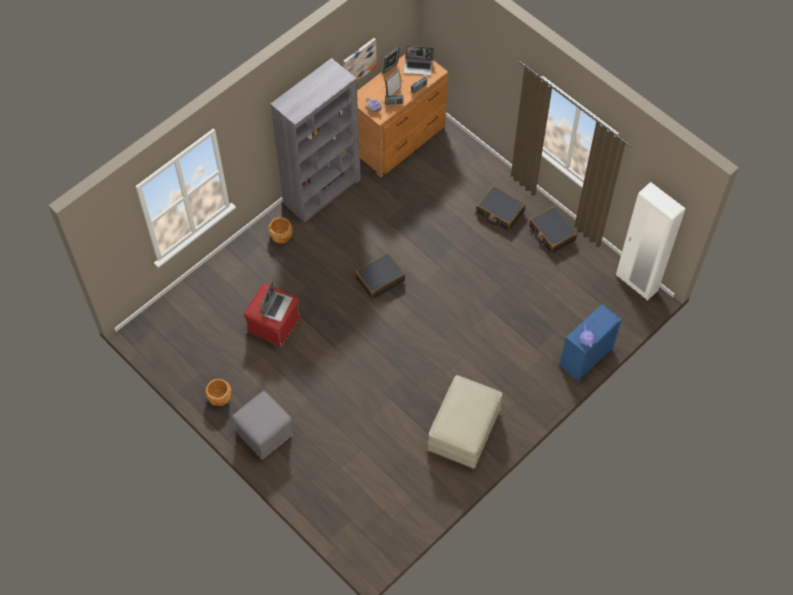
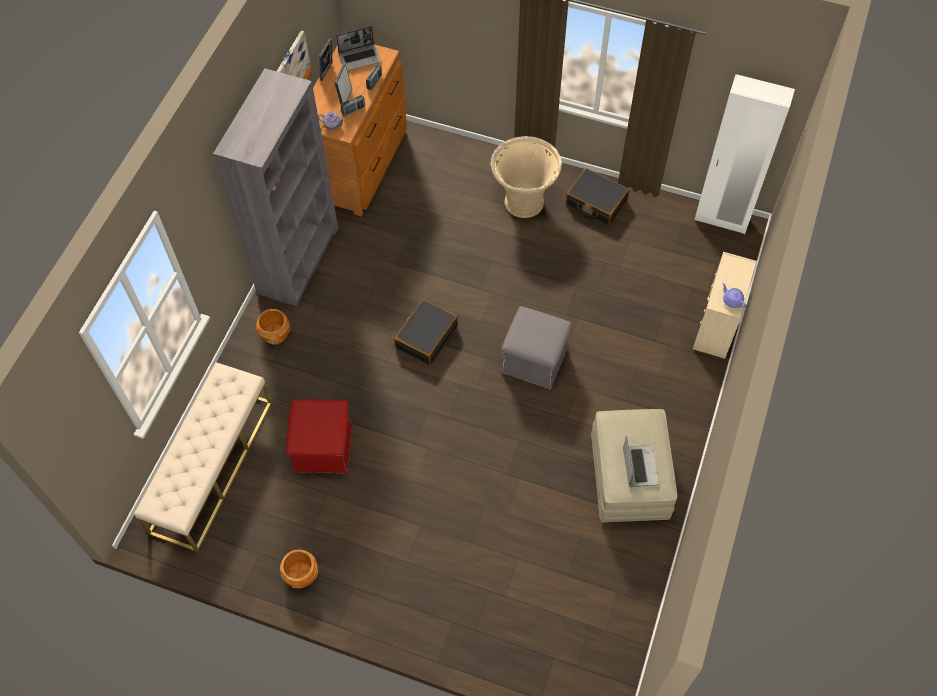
camera: 25 degrees left, 0 degrees up
grey ottoman [232,391,293,460] -> grey ottoman moved to [501,306,572,389]
laptop [260,281,292,322] -> laptop moved to [623,435,659,487]
black suitcase [477,185,526,231] -> beige planter [491,136,562,218]
blue dresser [560,304,622,381] -> beige dresser [693,252,757,359]
none -> beige bench [134,363,272,552]

